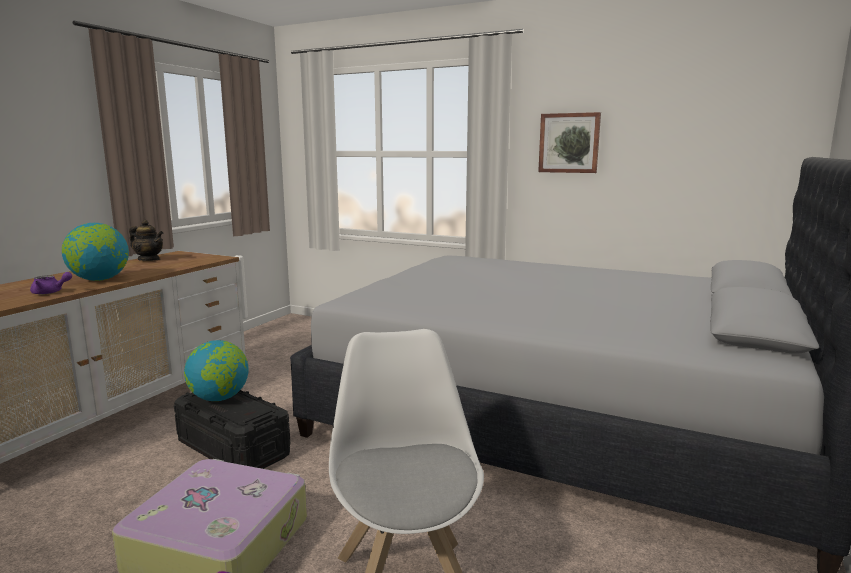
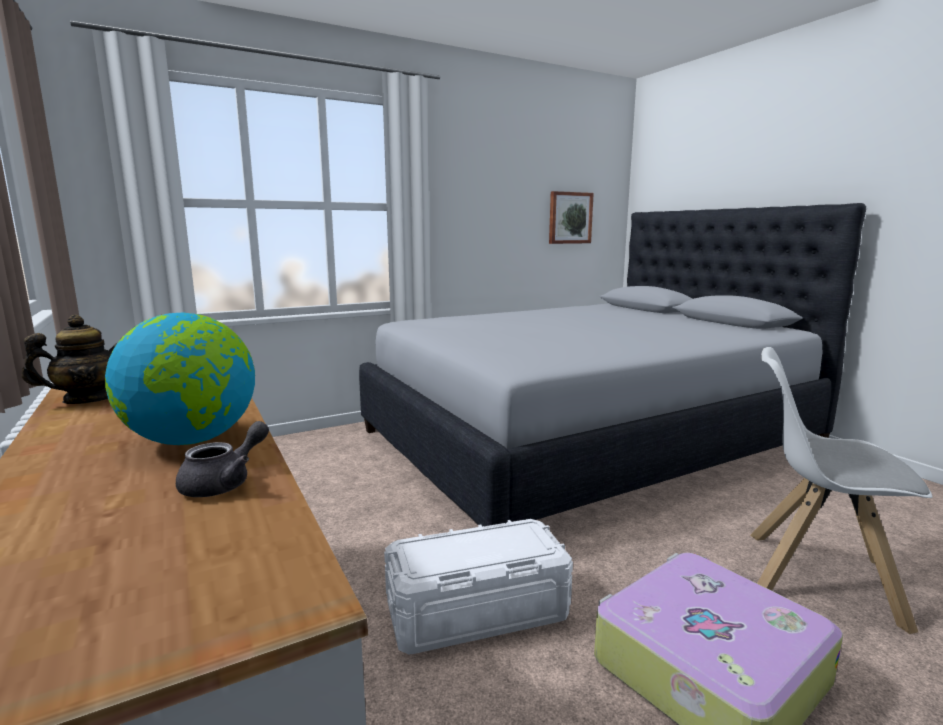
camera: 55 degrees left, 0 degrees up
purple teapot [30,272,72,294] -> grey teapot [176,421,269,497]
black storage box [174,390,290,469] -> white storage box [384,519,573,654]
globe [184,340,249,401] -> none
picture [538,112,601,173] -> picture moved to [549,191,594,244]

